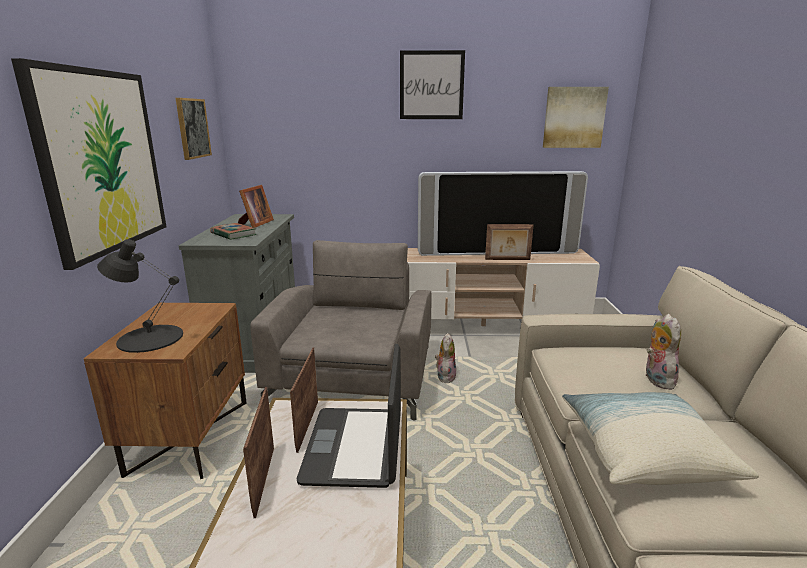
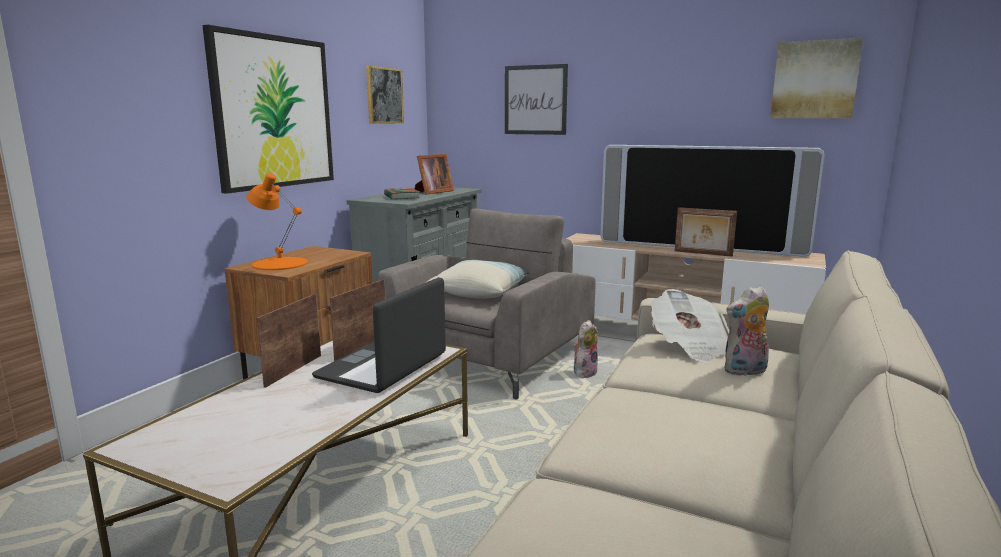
camera: 25 degrees right, 5 degrees down
black table lamp [97,239,183,353] -> orange table lamp [247,173,308,270]
picture [400,50,465,119] -> picture moved to [505,64,568,135]
pillow [562,392,759,485] -> pillow moved to [427,260,529,299]
plush toy [645,314,681,390] -> plush toy turned 135 degrees counterclockwise [724,285,769,376]
none -> newspaper [651,289,730,363]

